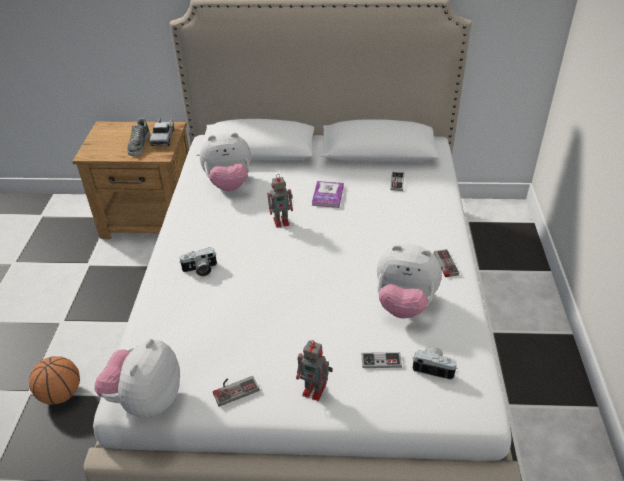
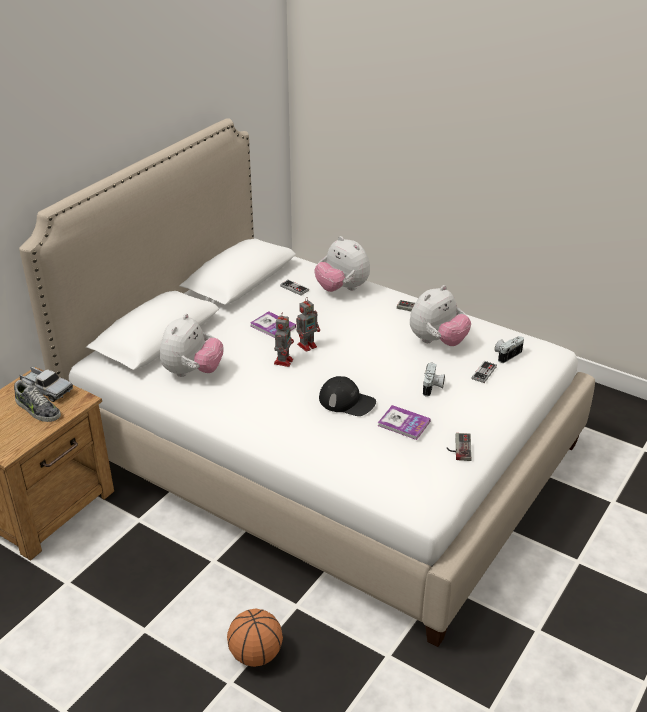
camera: 60 degrees left, 5 degrees down
plush toy [95,339,180,418] -> plush toy moved to [315,236,370,292]
camera [179,247,217,276] -> camera moved to [423,362,445,397]
toy robot [296,340,333,401] -> toy robot moved to [296,297,320,352]
none -> black cap [319,376,376,416]
none -> book [378,405,431,440]

